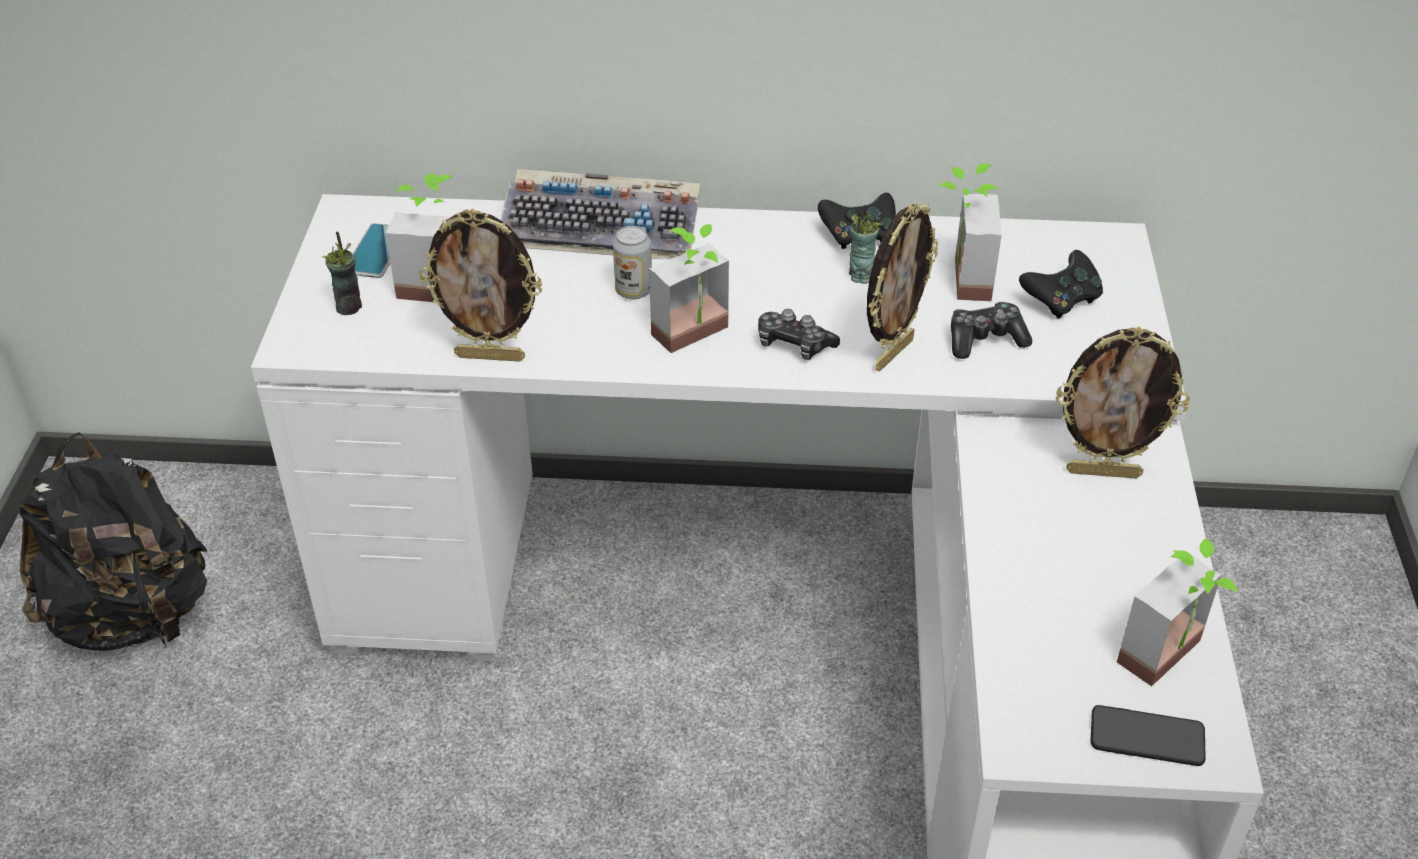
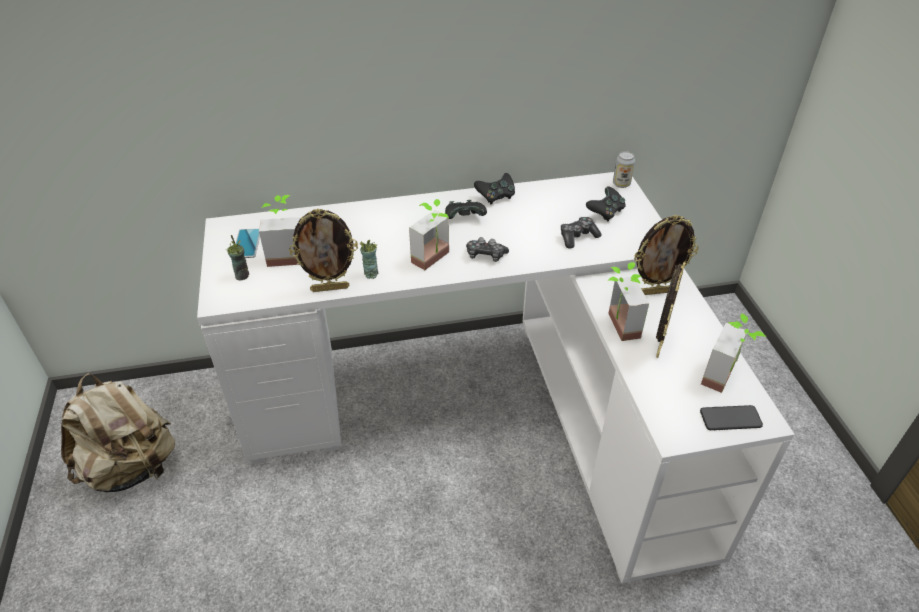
camera: 15 degrees left, 0 degrees up
black backpack [20,432,207,651] -> beige backpack [61,373,175,492]
keyboard [501,169,700,260] -> none
can [613,226,652,299] -> can moved to [613,151,635,188]
cup [849,213,882,284] -> cup moved to [360,239,379,279]
picture frame [867,203,938,372] -> picture frame moved to [656,262,686,358]
potted plant [938,163,1002,301] -> potted plant moved to [608,262,649,341]
none -> black game controller [445,200,487,219]

